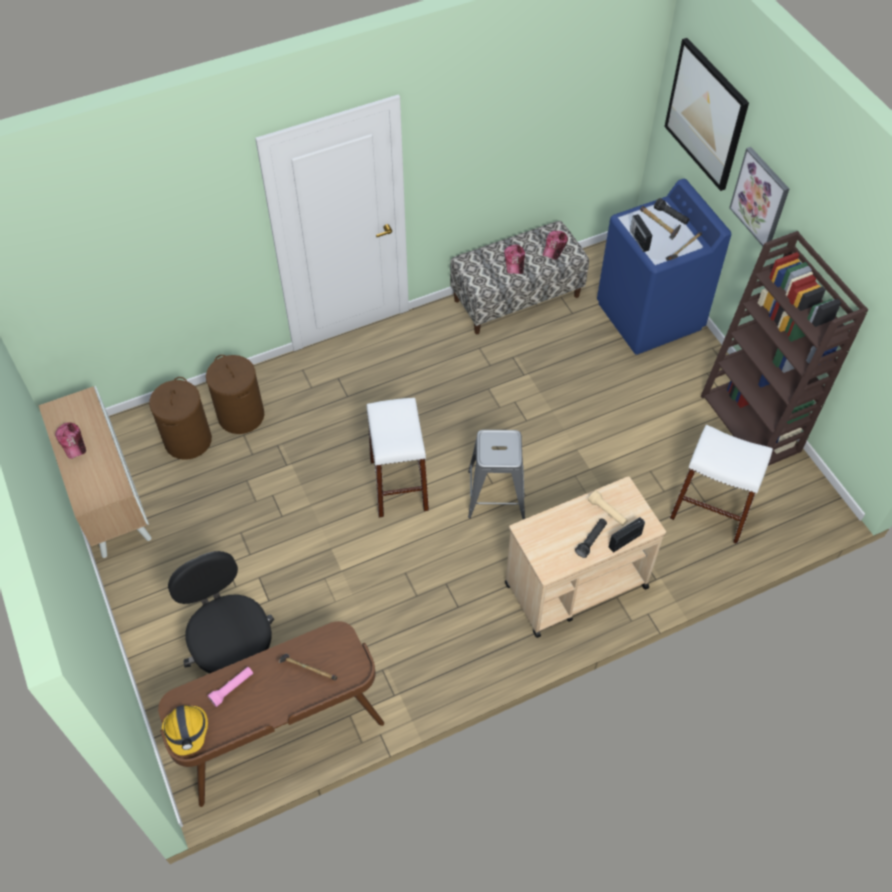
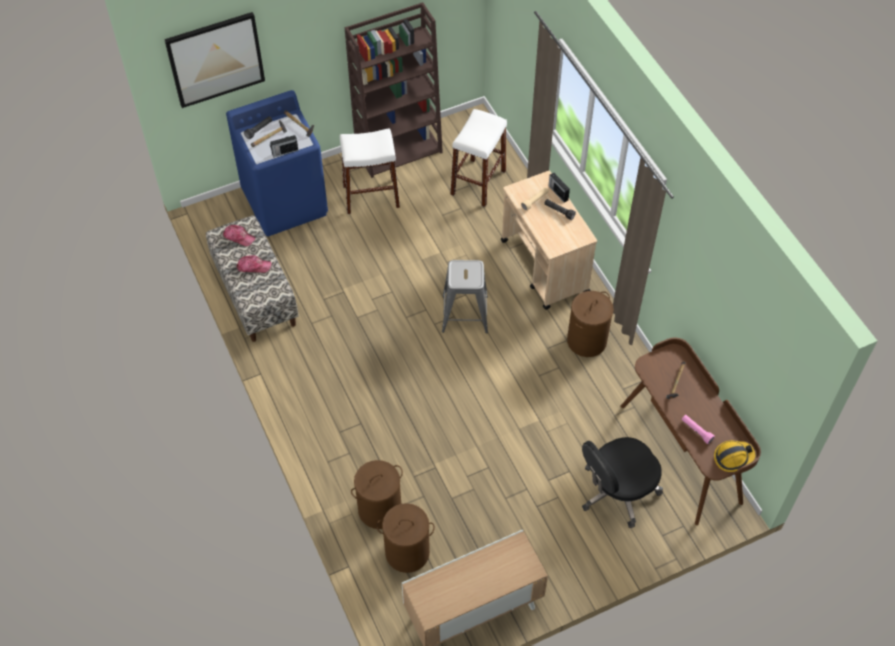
camera: 90 degrees left, 0 degrees up
cap [55,423,86,459] -> none
white stool [366,398,429,518] -> white stool moved to [340,128,400,214]
picture [729,147,789,246] -> none
none -> brown laundry basket [567,291,614,357]

